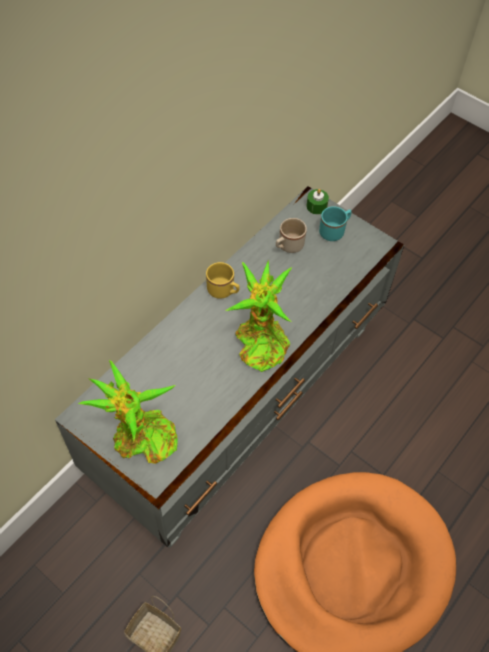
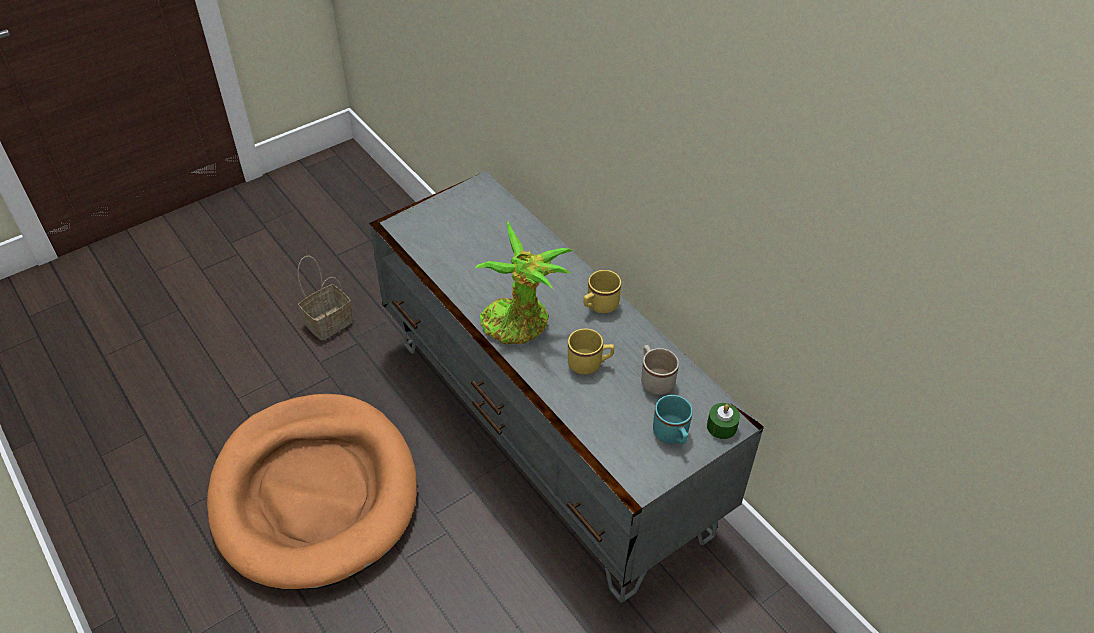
camera: 105 degrees right, 10 degrees down
potted plant [78,360,177,464] -> none
none -> yellow mug [568,329,614,374]

